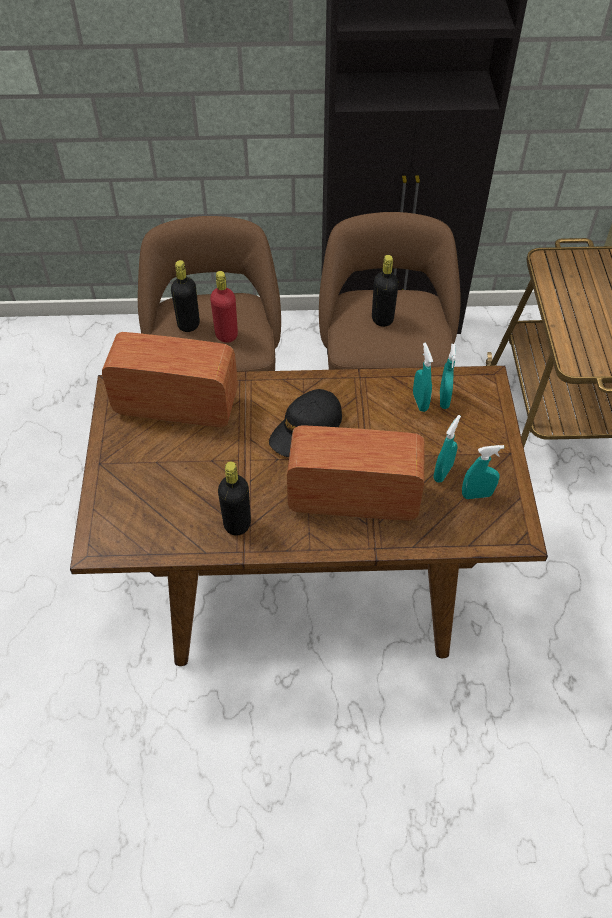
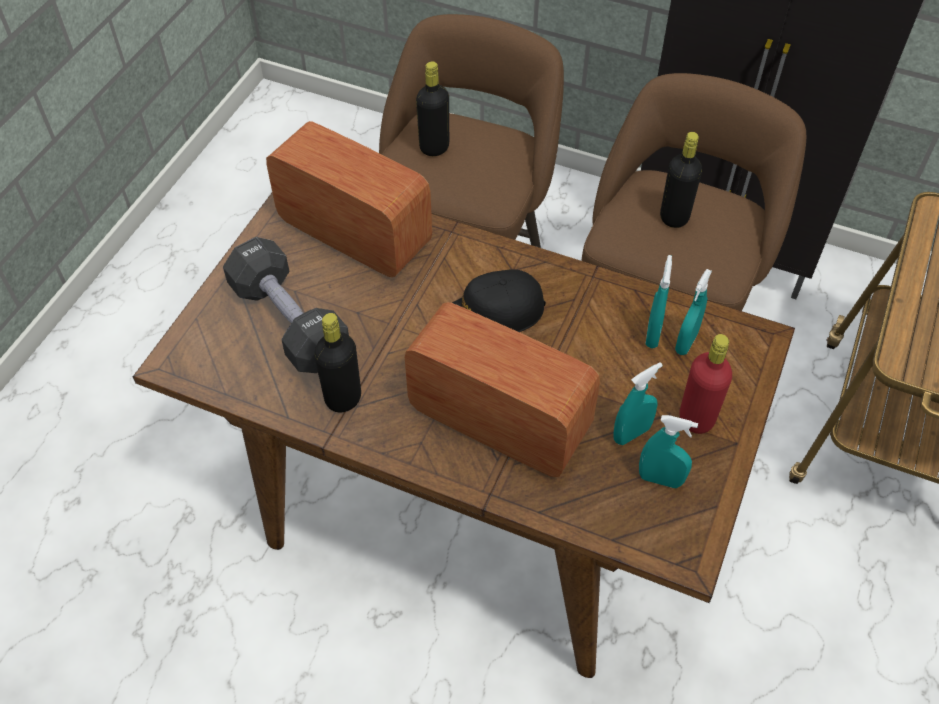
camera: 25 degrees right, 0 degrees up
red bottle [210,271,238,343] -> red bottle moved to [679,334,732,434]
none -> black dumbbell [223,237,349,373]

